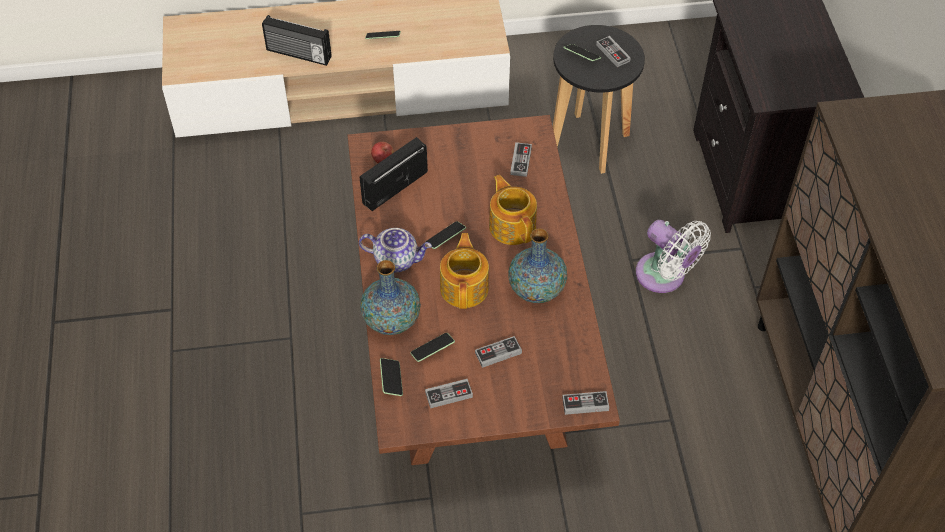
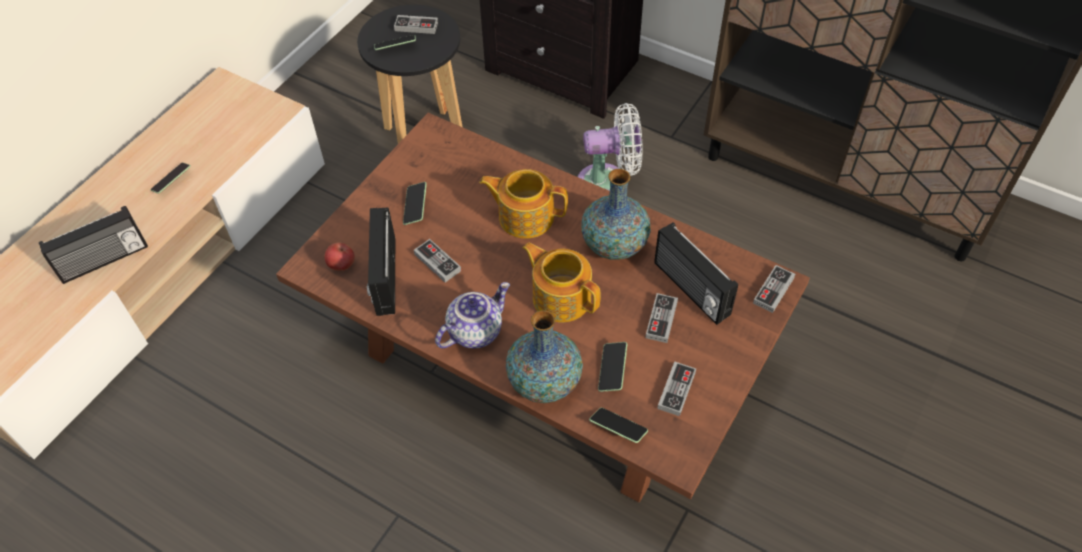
camera: 50 degrees left, 0 degrees up
phone [426,221,466,249] -> phone moved to [403,182,427,225]
game controller [510,142,532,177] -> game controller moved to [414,239,461,282]
none -> radio [654,222,738,325]

